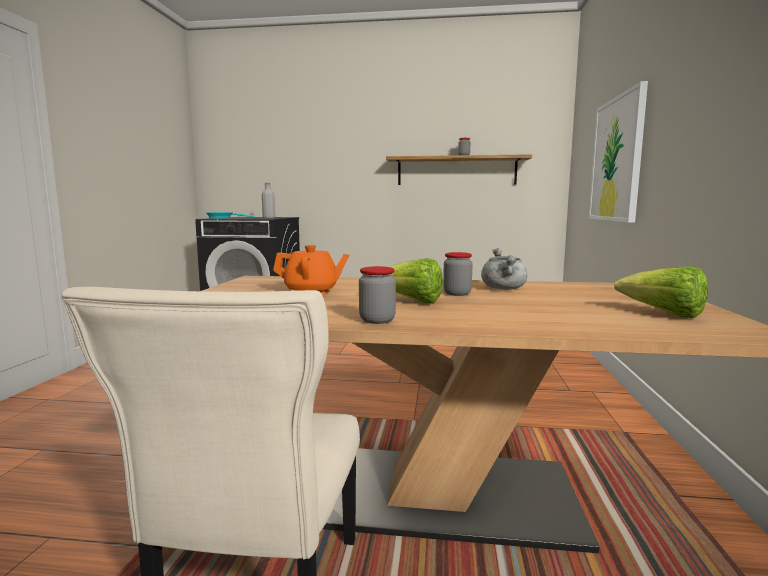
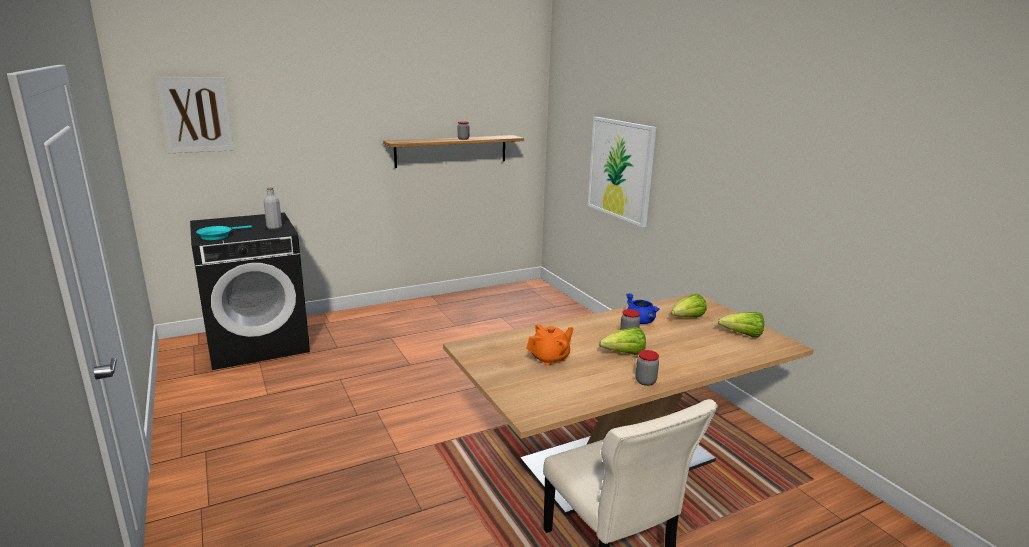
camera: 35 degrees left, 10 degrees up
grey cooking pot [481,248,527,290] -> blue cooking pot [626,293,660,324]
none -> picture [156,77,234,153]
none -> lettuce [671,294,707,318]

